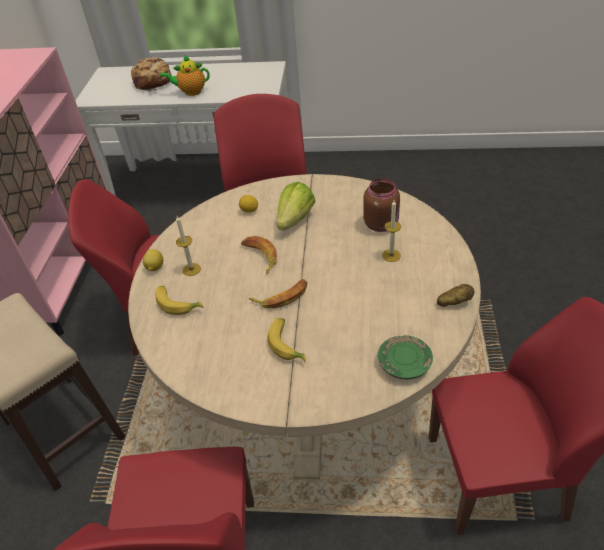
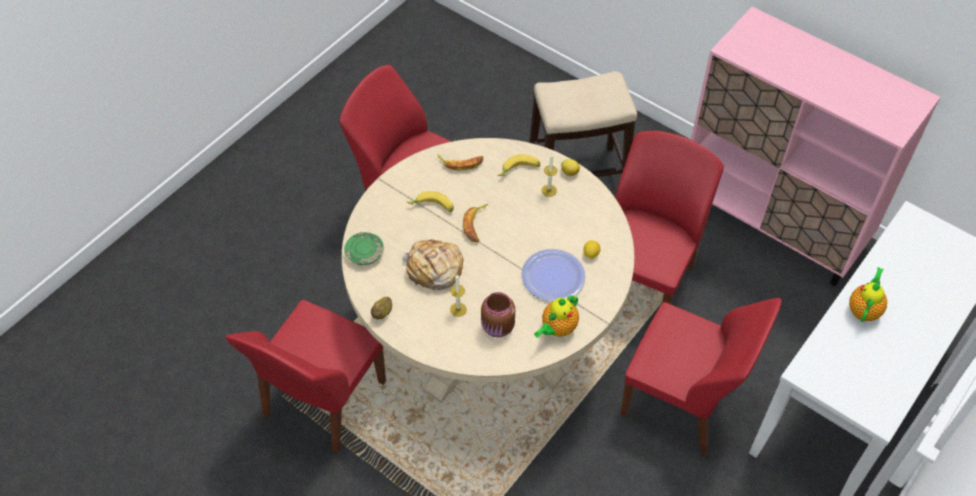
camera: 120 degrees right, 10 degrees up
bread [131,57,172,92] -> bread moved to [403,239,463,290]
banana [241,236,277,274] -> banana moved to [438,155,484,170]
lettuce [277,182,316,230] -> plate [521,249,586,302]
none -> teapot [534,295,579,338]

